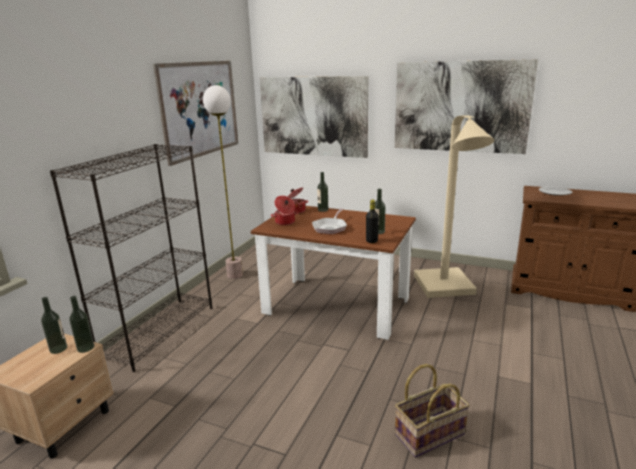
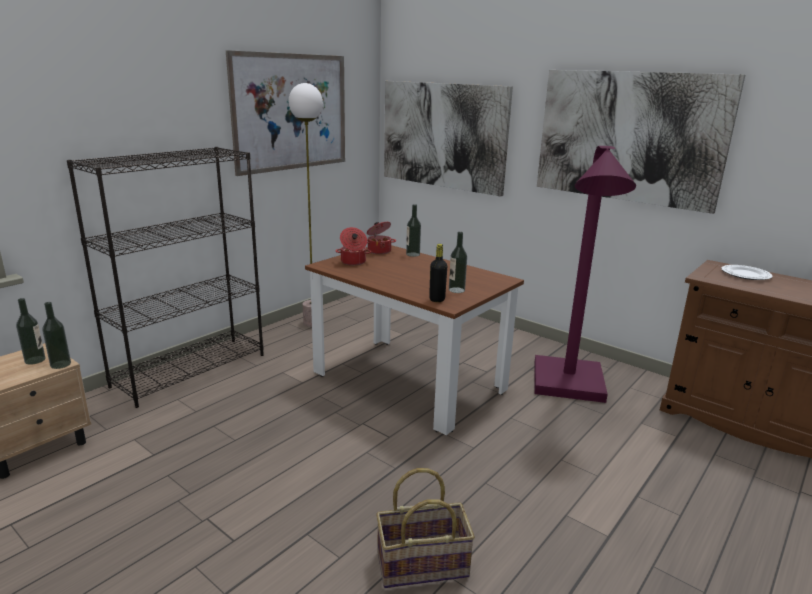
camera: 15 degrees right, 0 degrees up
frying pan [312,209,347,234] -> none
beige floor lamp [414,115,494,298] -> purple floor lamp [534,146,636,403]

